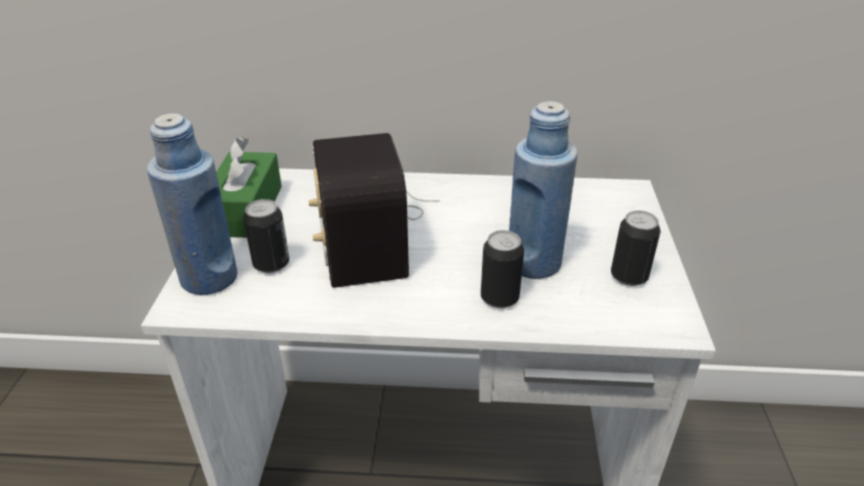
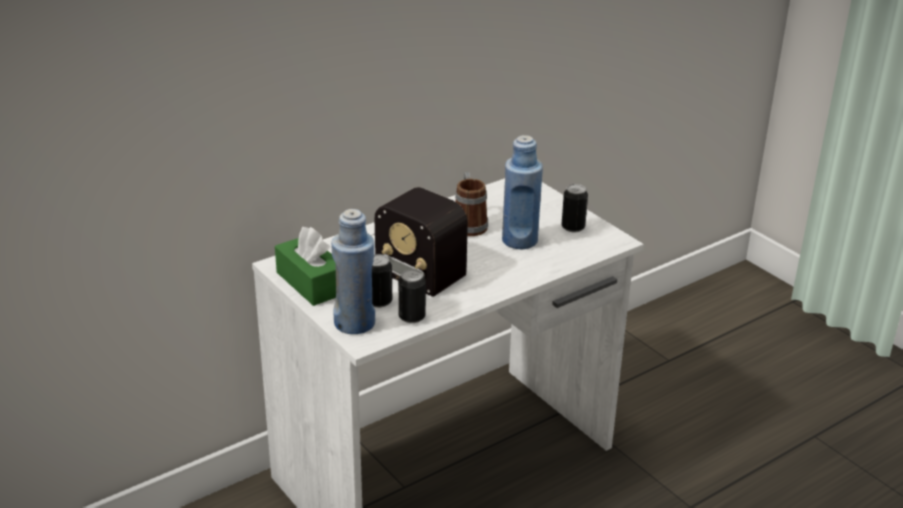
camera: 40 degrees left, 5 degrees down
can [481,230,524,308] -> can moved to [398,269,426,323]
none -> mug [455,172,488,236]

